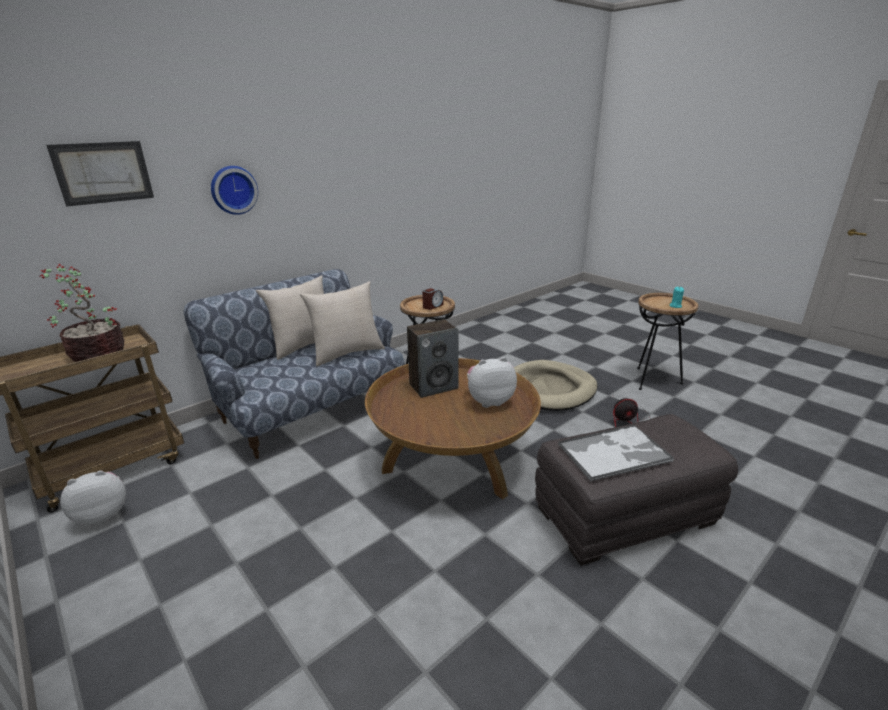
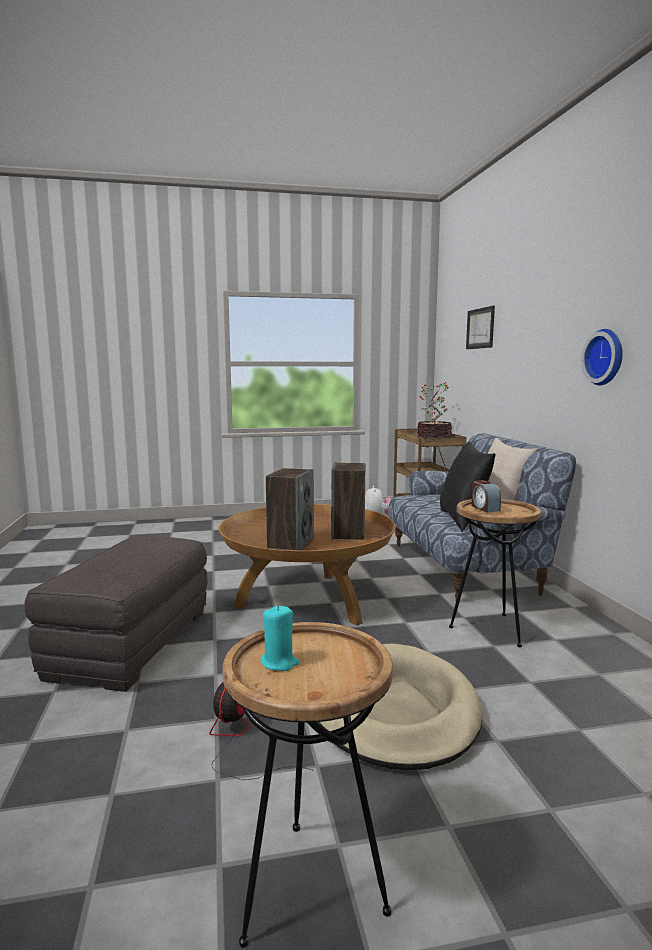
camera: 120 degrees right, 15 degrees down
wall clock [211,166,258,215] -> wall clock moved to [581,329,623,385]
beige pillow [300,281,385,366] -> black pillow [440,442,496,532]
plush toy [467,357,517,408] -> speaker [266,468,314,550]
tray [558,425,674,481] -> none

